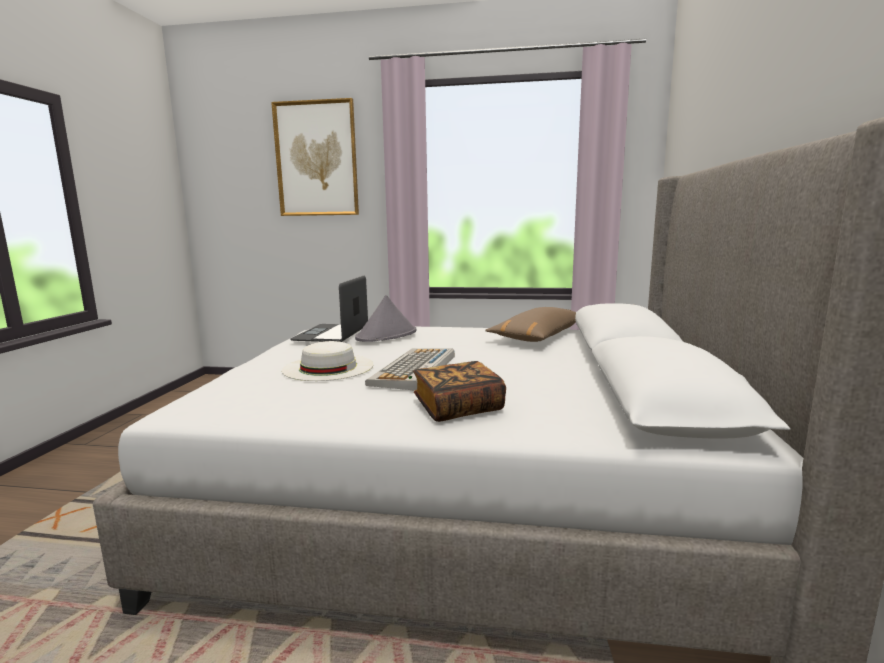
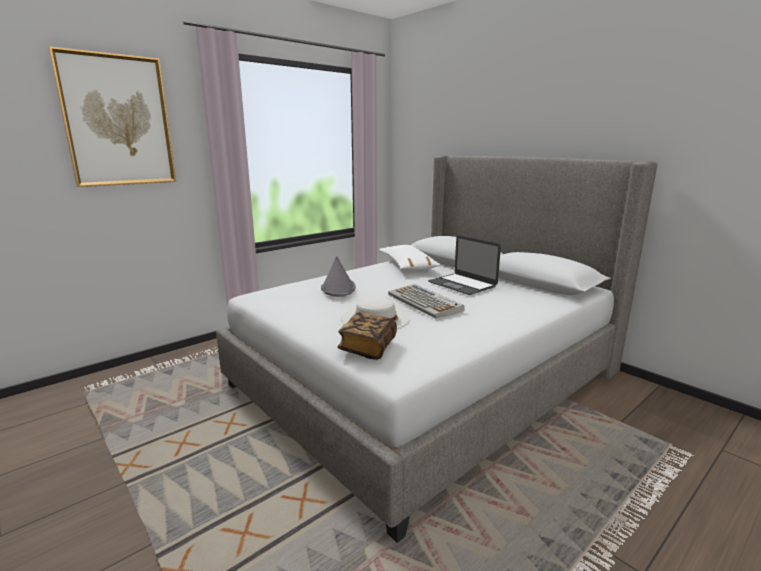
camera: 50 degrees left, 5 degrees up
laptop [291,276,368,342] -> laptop moved to [428,236,501,295]
book [413,361,506,422] -> book moved to [337,312,397,360]
brown pillow [485,307,576,342] -> white pillow [379,245,441,270]

